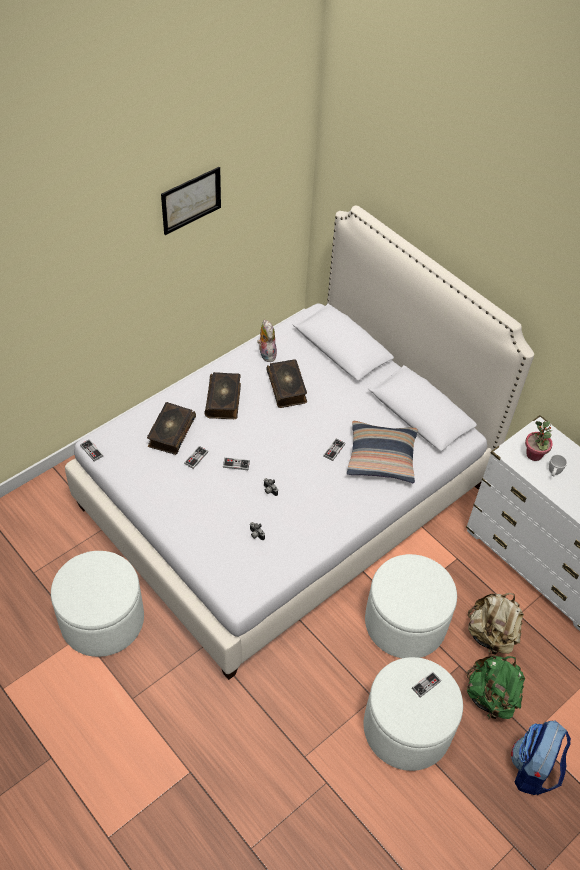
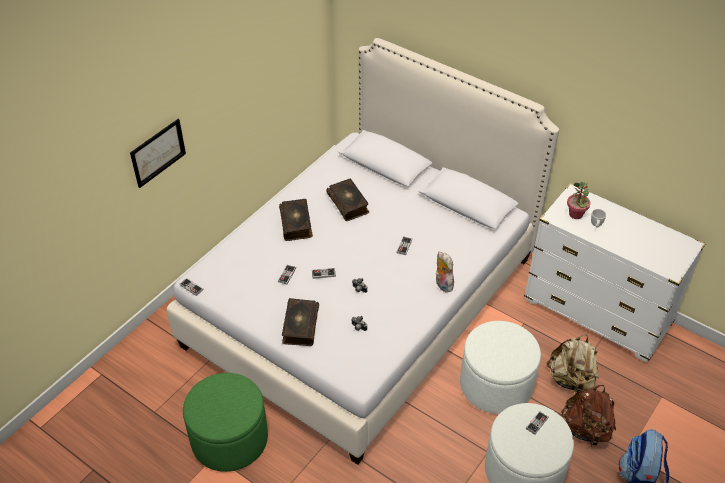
camera: 10 degrees left, 5 degrees down
white ottoman [51,551,144,657] -> green ottoman [183,373,268,472]
book [147,402,196,455] -> book moved to [282,298,319,346]
picture [161,167,221,235] -> picture moved to [130,119,186,188]
plush toy [257,319,277,362] -> plush toy moved to [436,252,454,292]
pillow [347,421,418,483] -> none
green backpack [467,656,525,719] -> brown backpack [561,385,616,446]

